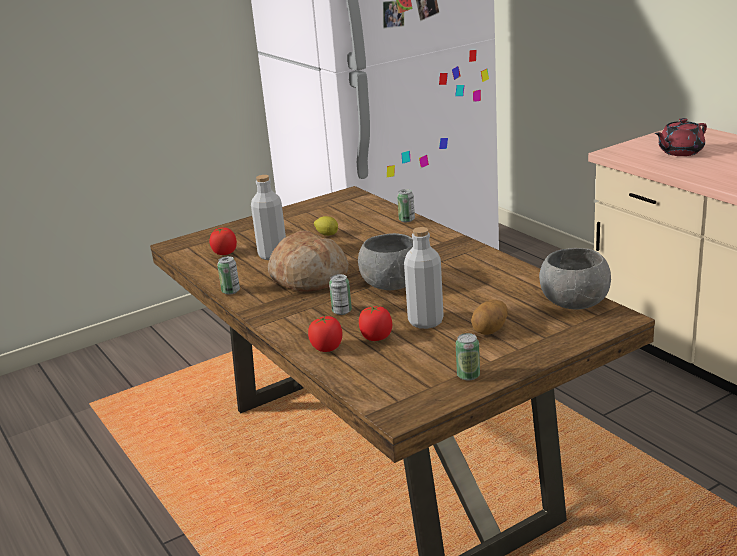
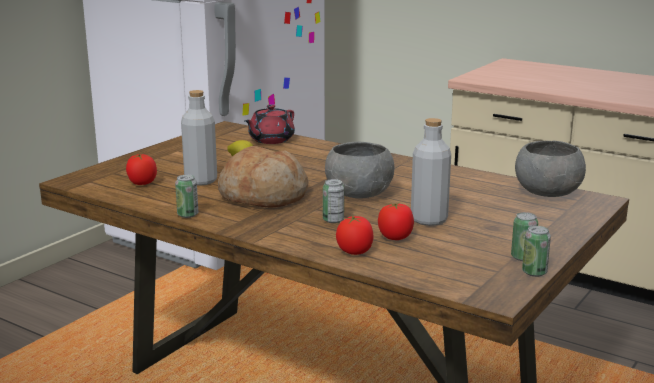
camera: 25 degrees left, 5 degrees down
can [397,189,415,222] -> can moved to [522,226,551,277]
potato [471,299,508,335] -> none
red teapot [655,118,707,156] -> red teapot moved to [244,105,295,144]

